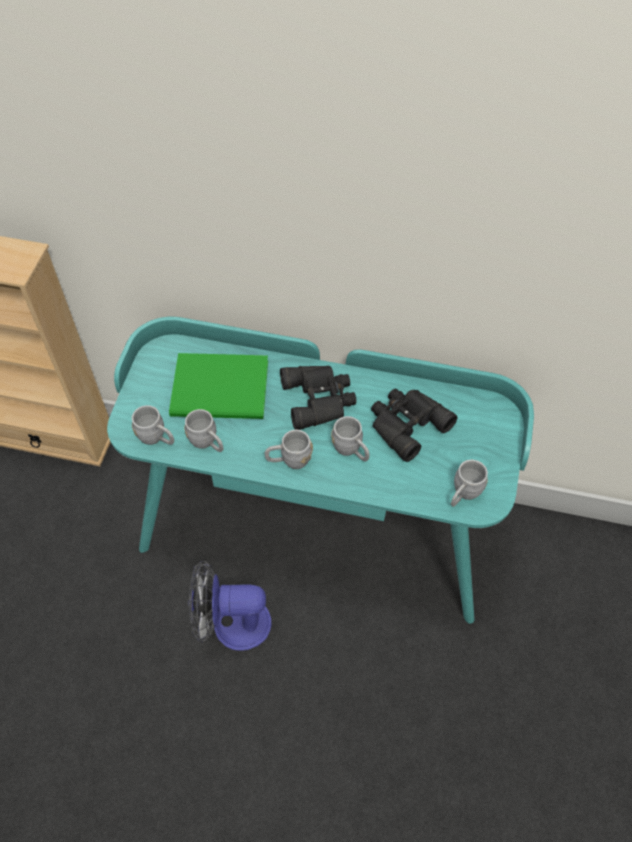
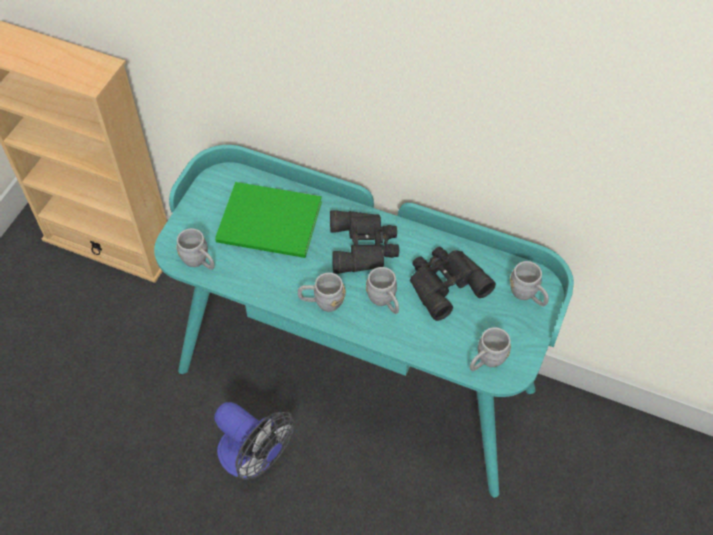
camera: 10 degrees right, 0 degrees up
grey mug [184,409,223,452] -> grey mug moved to [510,261,549,307]
fan [189,560,272,651] -> fan turned 150 degrees counterclockwise [214,402,294,480]

